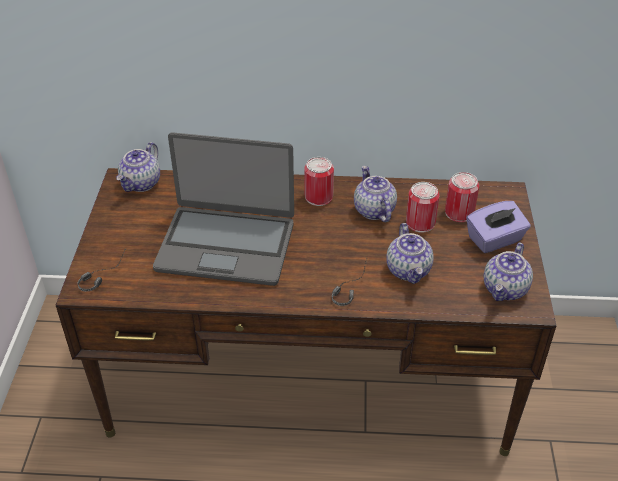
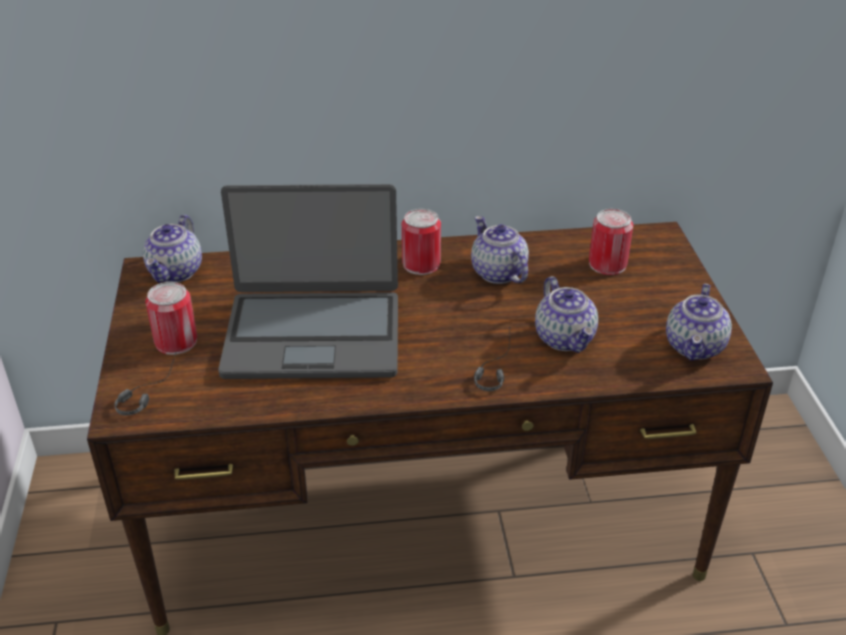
camera: 10 degrees left, 5 degrees down
can [406,182,440,233] -> can moved to [145,282,197,355]
purple tissue box [466,201,531,253] -> none

